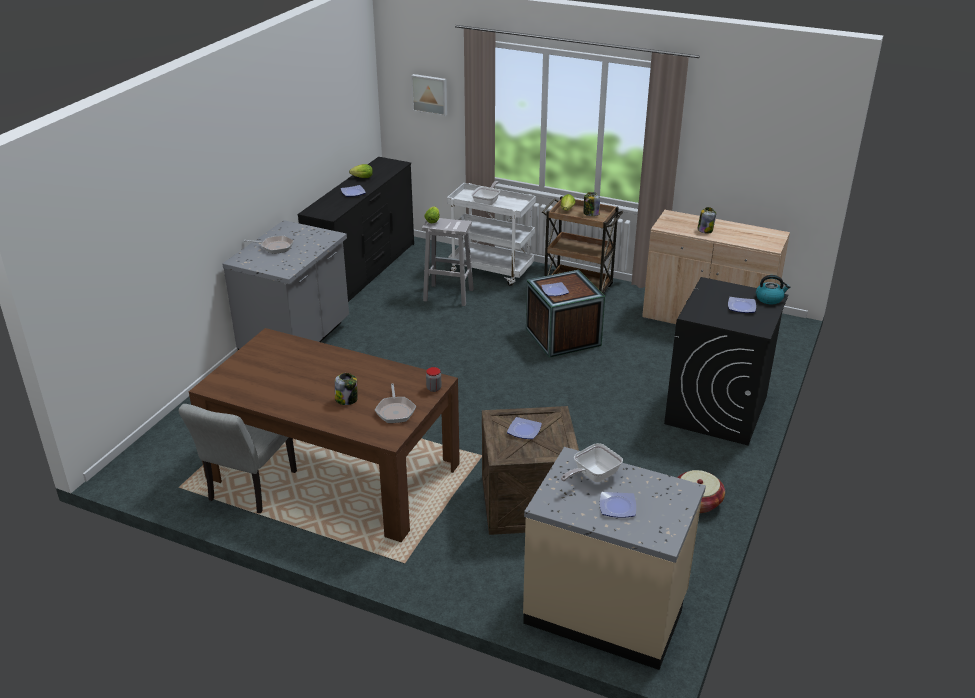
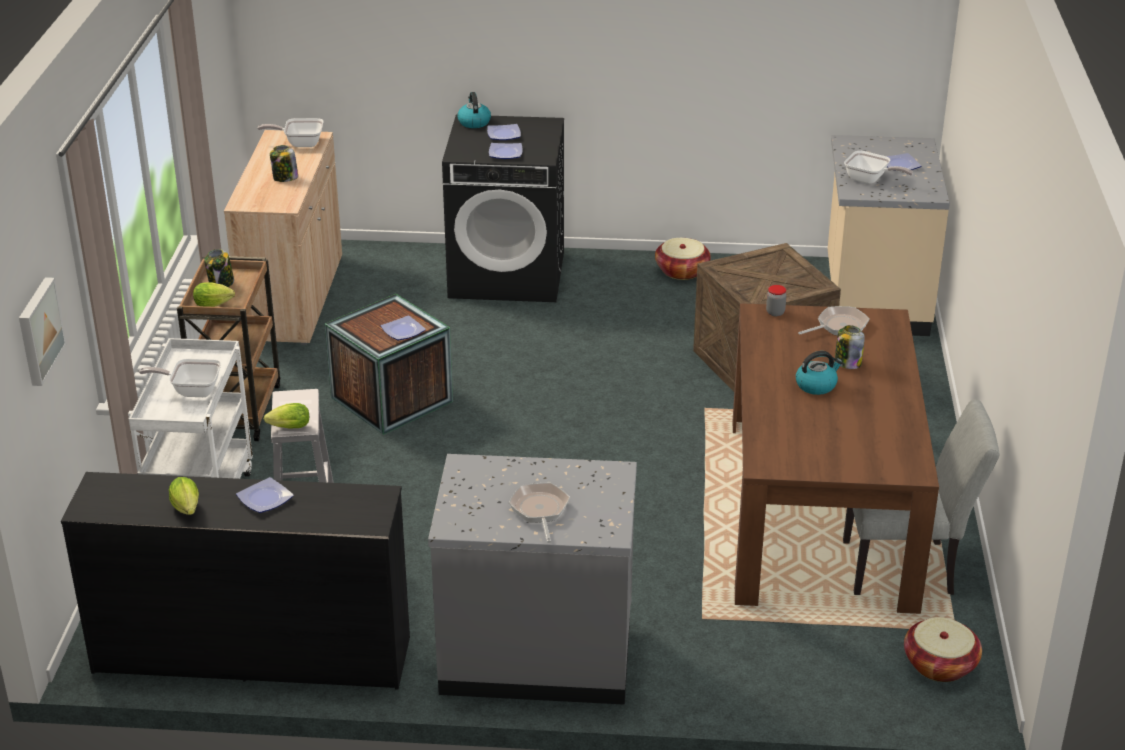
camera: 110 degrees left, 0 degrees up
plate [507,417,542,439] -> plate moved to [489,143,523,159]
none -> frying pan [258,118,324,147]
none -> kettle [796,351,843,395]
none -> basket [904,617,982,682]

